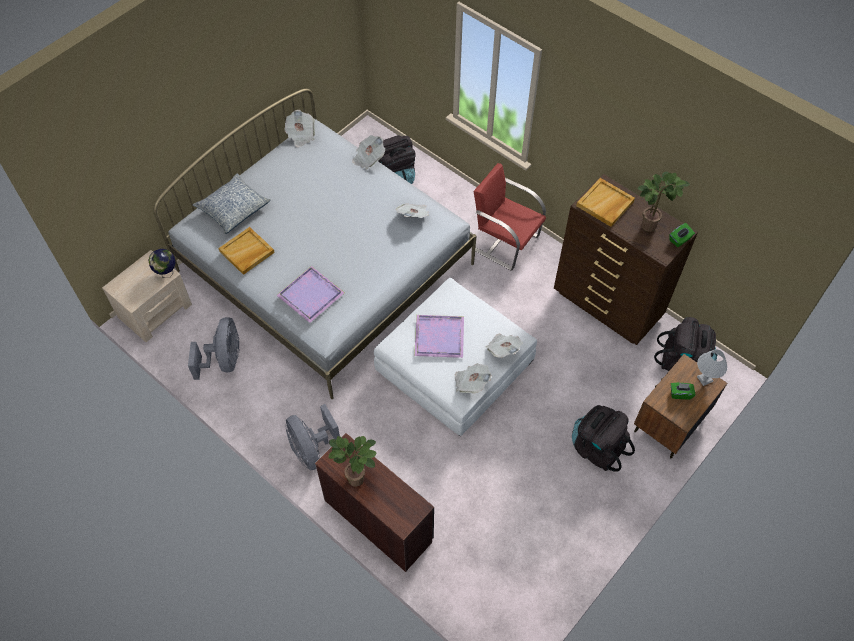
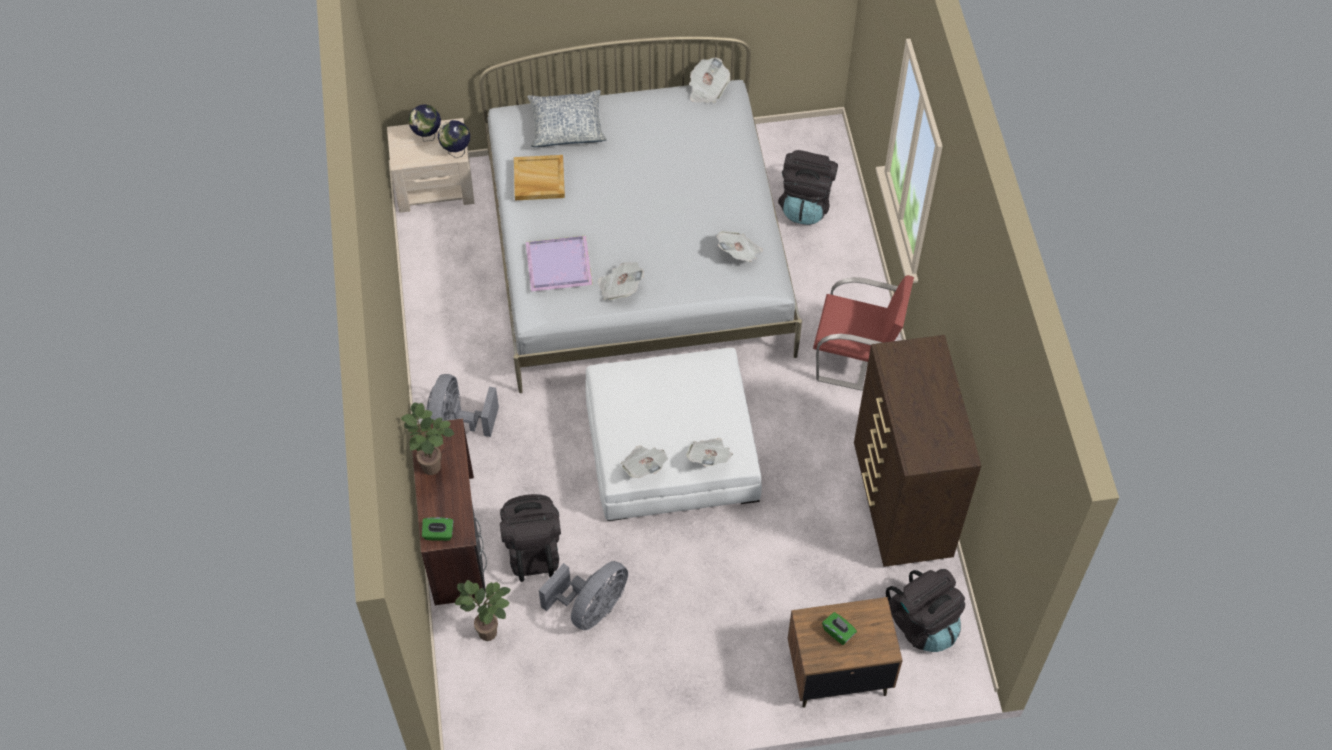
camera: 40 degrees right, 0 degrees up
grey fan [188,317,239,380] -> grey fan moved to [539,561,628,630]
newspaper [352,135,385,169] -> newspaper moved to [598,262,644,300]
purple tray [414,315,464,358] -> none
red chair [474,163,546,270] -> red chair turned 120 degrees clockwise [813,275,914,391]
black backpack [572,405,635,472] -> black backpack moved to [500,494,561,582]
beige tray [576,178,635,227] -> none
potted plant [637,172,690,232] -> potted plant moved to [455,580,511,641]
green tissue box [669,223,695,247] -> green tissue box moved to [422,517,453,541]
white table lamp [697,350,727,386] -> none
none -> globe [408,104,441,141]

